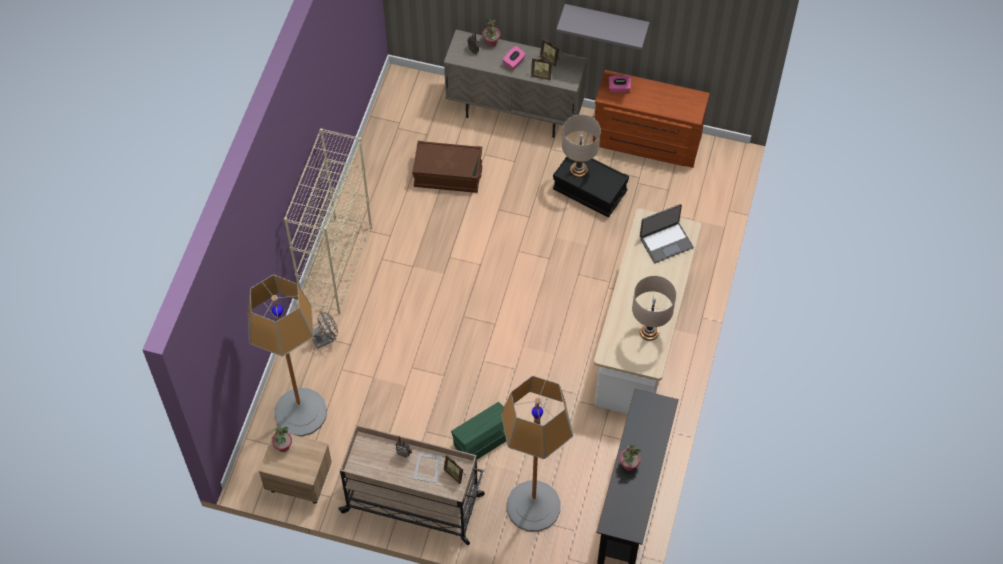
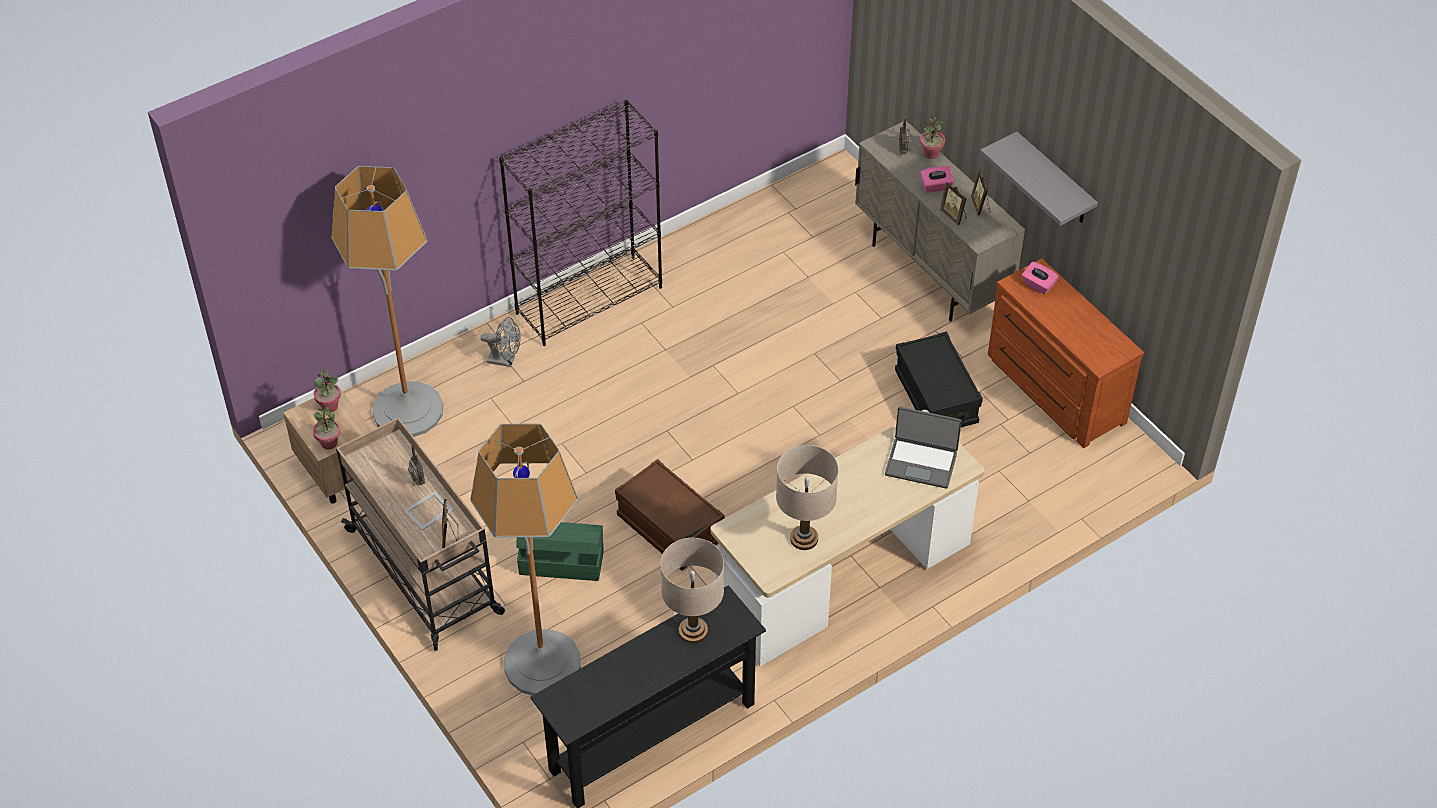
camera: 40 degrees right, 10 degrees down
beige bookcase [284,128,372,314] -> black bookcase [499,100,662,346]
brown storage box [412,141,482,193] -> brown storage box moved to [615,459,724,571]
beige table lamp [562,114,601,178] -> beige table lamp moved to [660,538,724,644]
potted plant [620,444,641,471] -> potted plant moved to [313,407,341,450]

